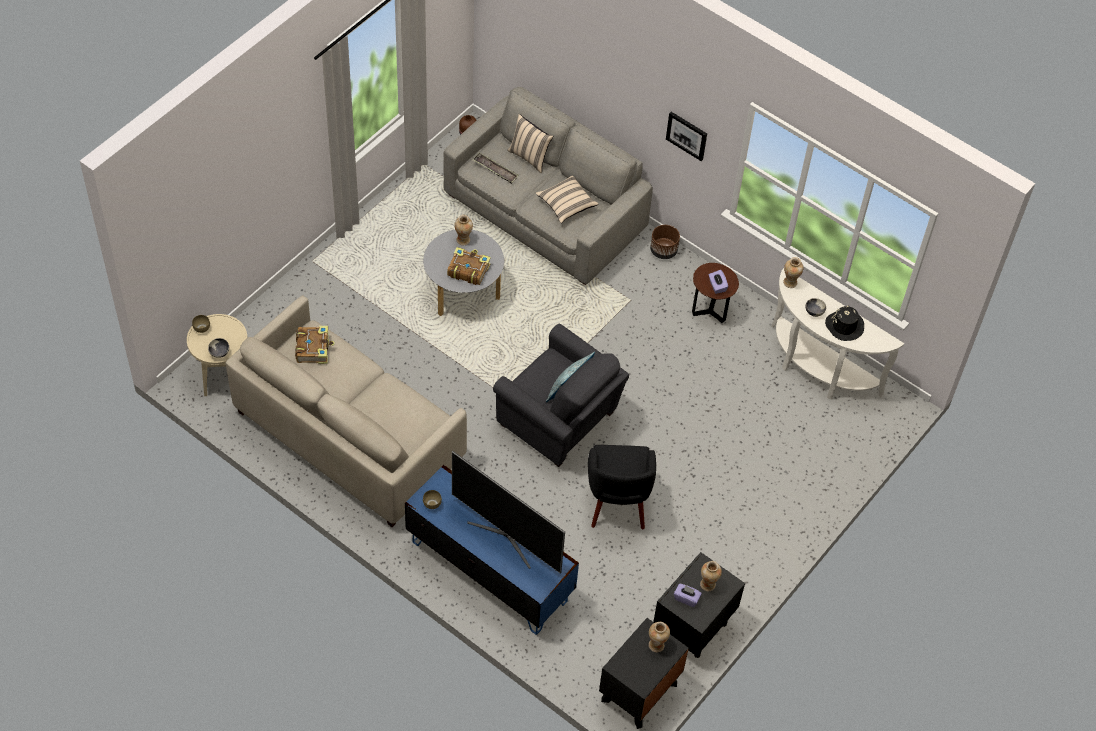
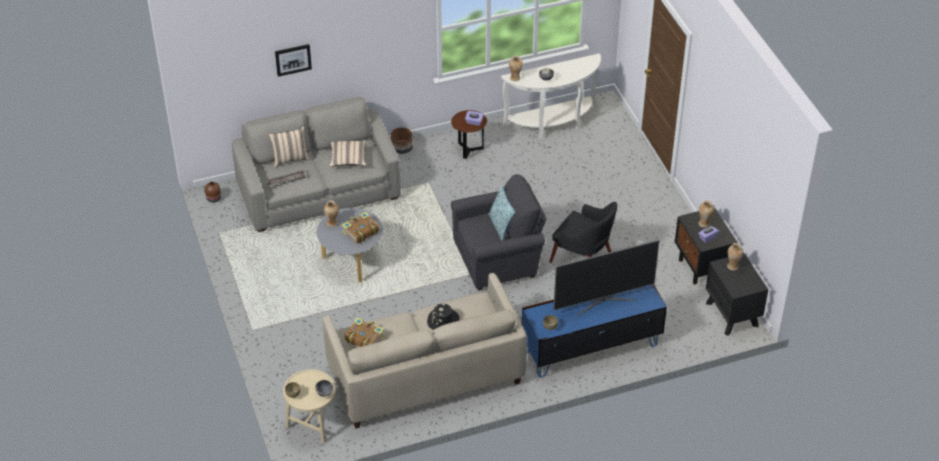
camera: 55 degrees left, 10 degrees down
picture [666,112,707,161] -> picture moved to [275,44,312,77]
black hat [825,305,864,341] -> black hat moved to [427,304,460,330]

